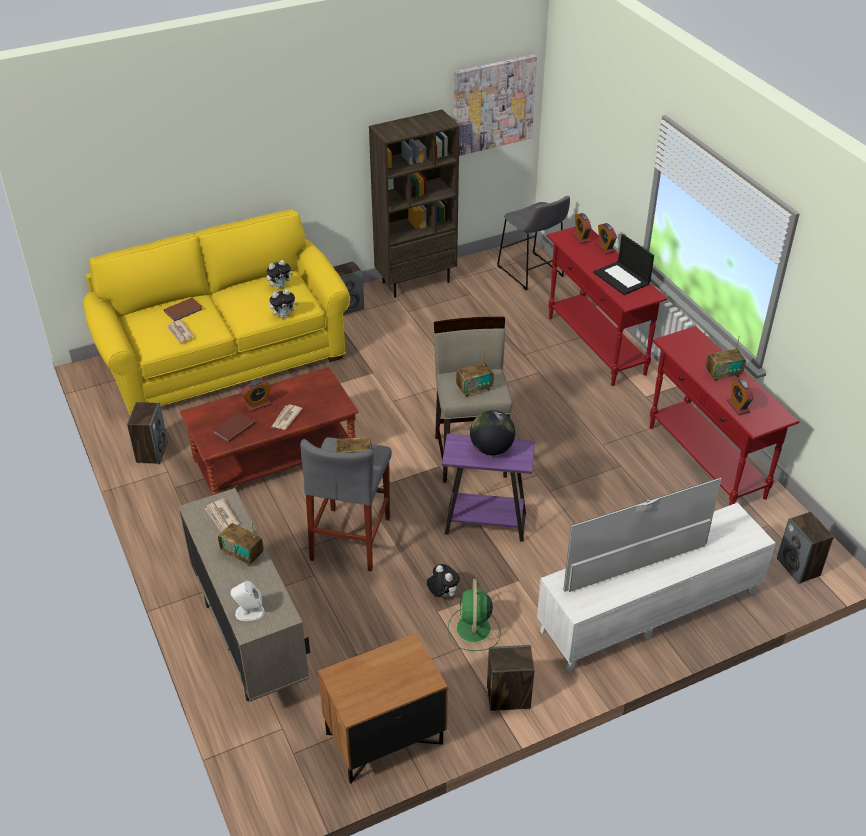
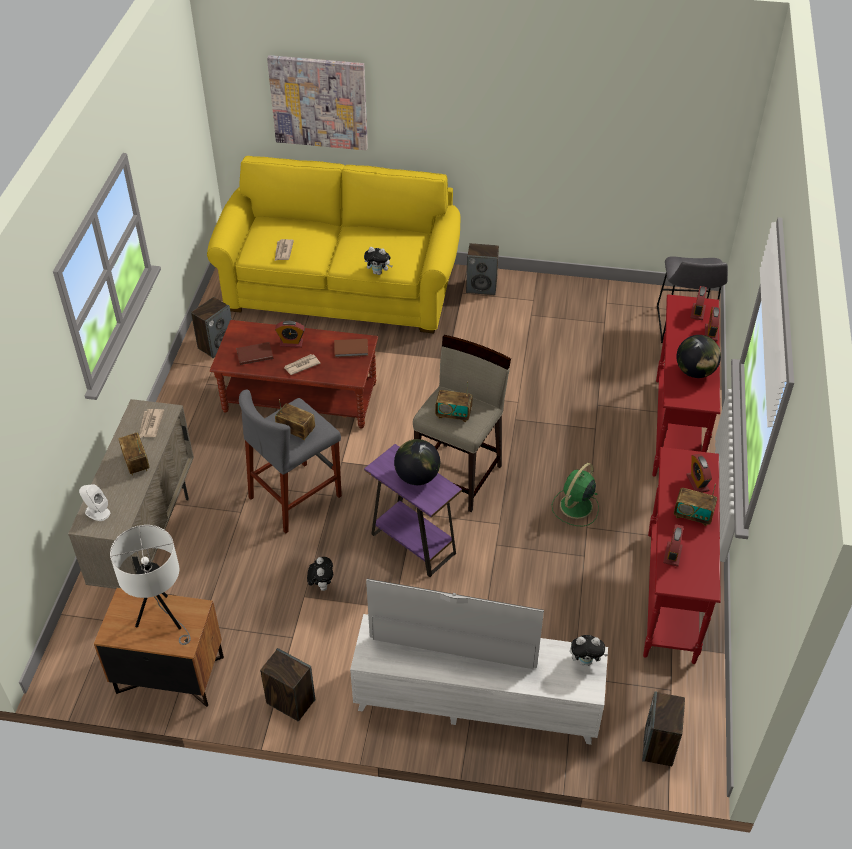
camera: 35 degrees right, 5 degrees up
brown book [164,298,203,322] -> brown book moved to [334,339,368,357]
plush toy [266,260,293,290] -> plush toy moved to [570,635,608,666]
brown bookcase [369,109,460,298] -> none
green fan [448,579,501,651] -> green fan moved to [552,463,599,526]
picture [454,54,537,156] -> picture moved to [267,55,368,150]
laptop [593,234,654,295] -> globe [676,335,721,378]
none -> white table lamp [110,525,191,645]
none -> alarm clock [686,454,712,492]

